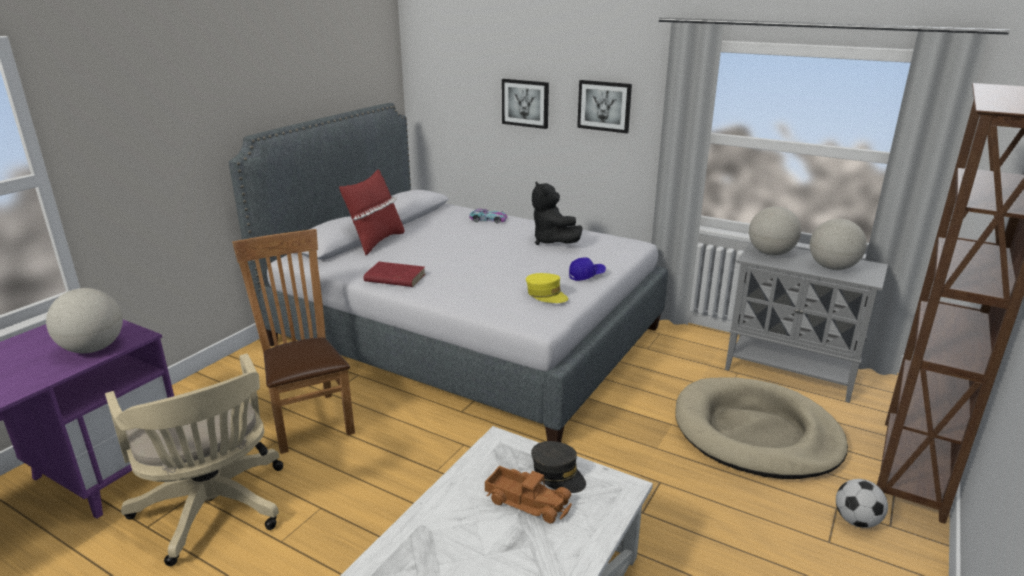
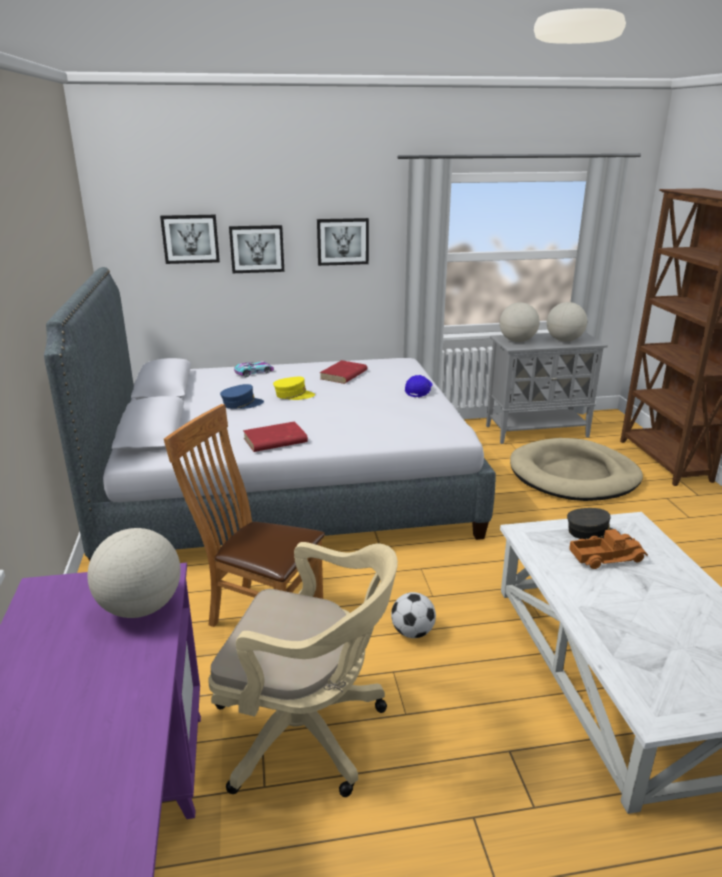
camera: 40 degrees left, 0 degrees up
red pillow [339,170,405,255] -> none
yellow cap [526,273,568,303] -> yellow cap moved to [273,377,315,400]
black plush toy [532,181,583,245] -> red book [320,360,367,384]
football [836,479,888,528] -> football moved to [391,592,436,638]
none -> picture [160,215,220,264]
none -> blue cap [220,384,264,409]

